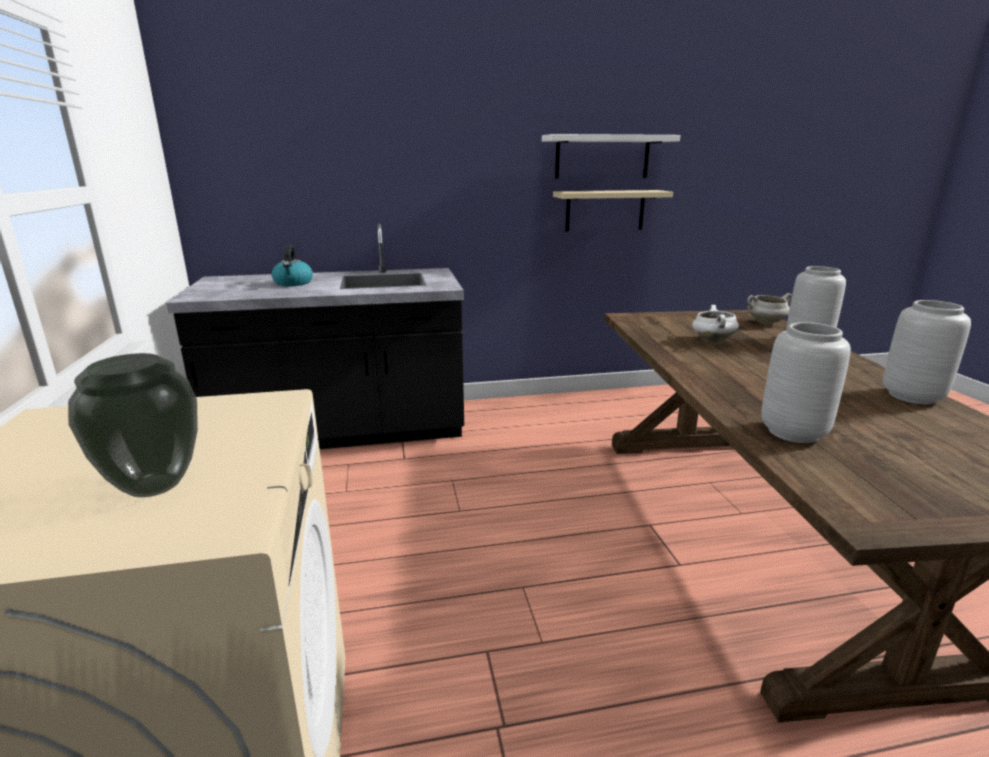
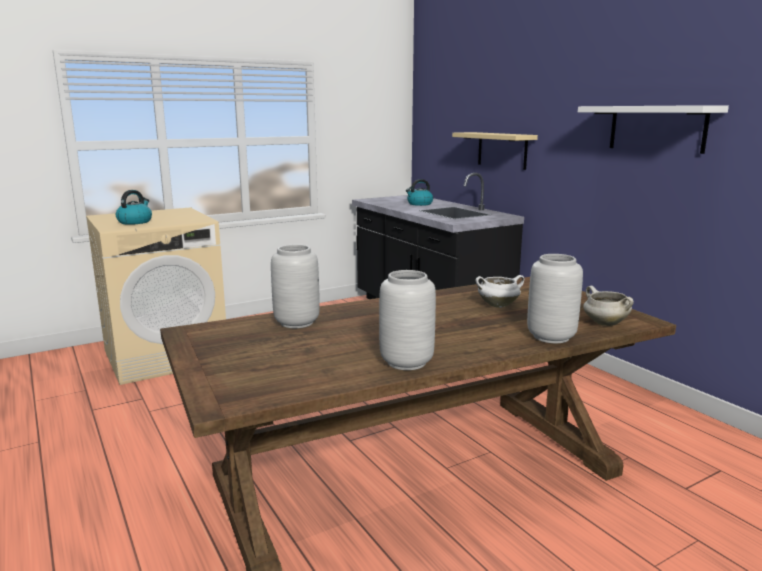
camera: 70 degrees right, 5 degrees down
vase [68,353,198,497] -> kettle [116,190,152,225]
beige shelf [553,190,673,231] -> beige shelf moved to [452,132,538,170]

